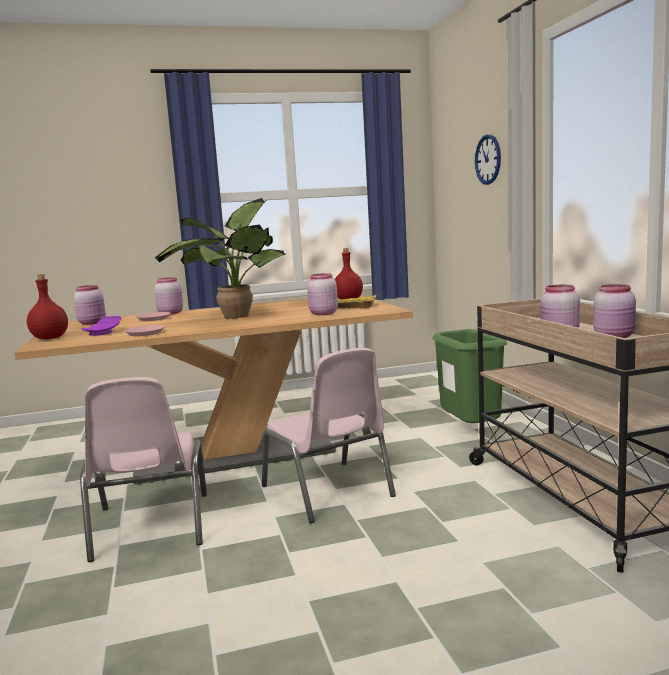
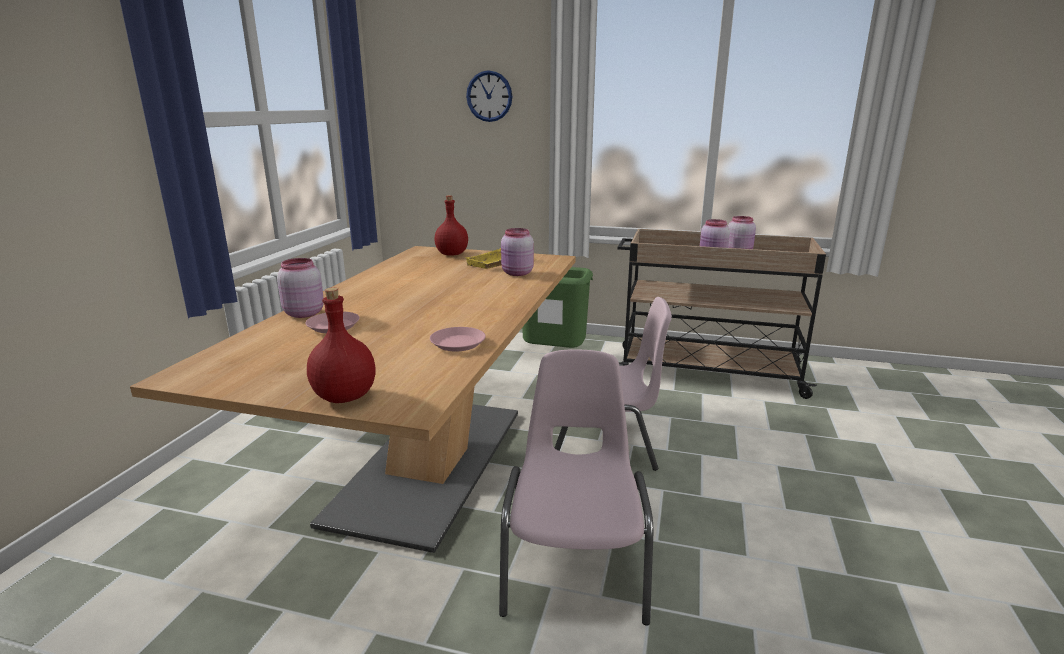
camera: 60 degrees left, 10 degrees up
pink jar [74,285,106,325] -> none
pink chair [80,377,207,562] -> pink chair turned 105 degrees counterclockwise [499,349,653,626]
purple plate [81,316,121,336] -> none
potted plant [154,198,285,319] -> none

